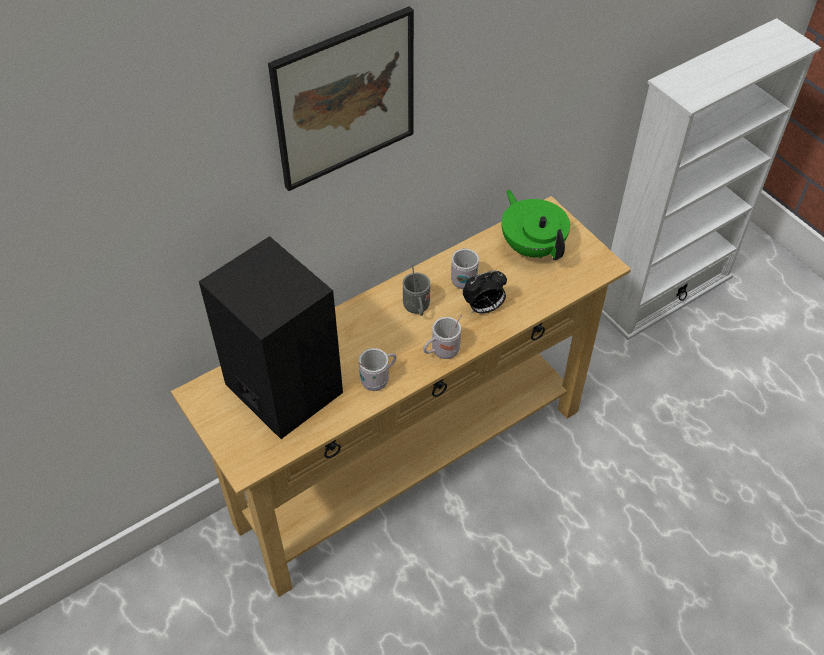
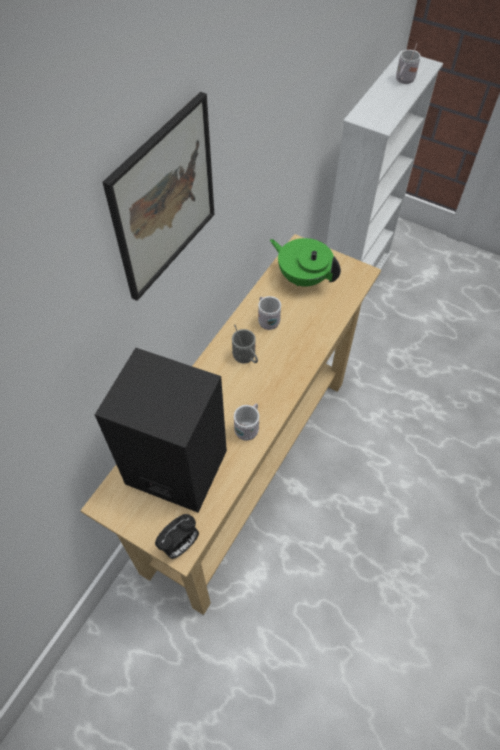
camera: 25 degrees left, 5 degrees up
white mug [423,315,462,359] -> white mug moved to [396,43,421,84]
alarm clock [463,270,507,313] -> alarm clock moved to [155,514,199,559]

